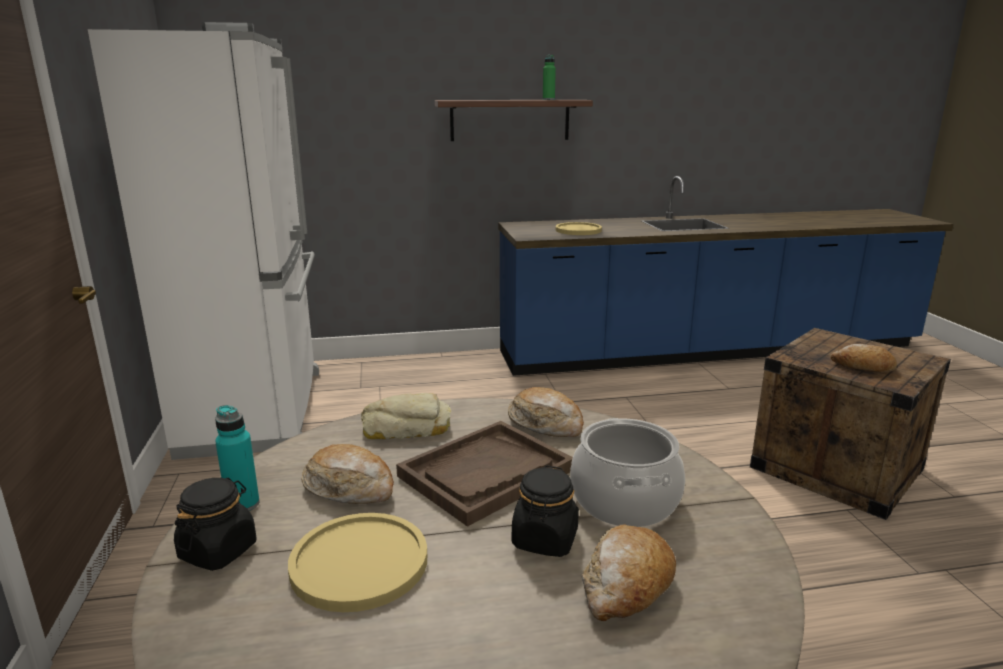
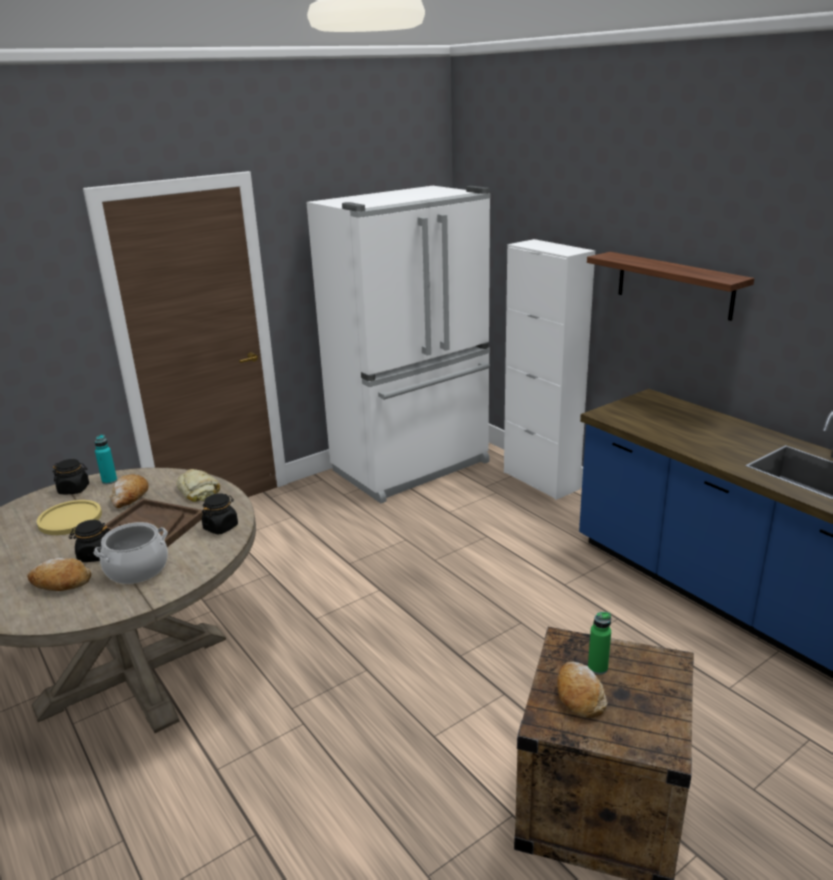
camera: 65 degrees right, 5 degrees up
bread [508,387,584,437] -> black jar [202,493,238,535]
green bottle [543,55,556,100] -> green bottle moved to [588,612,611,675]
yellow plate [556,222,602,235] -> none
none -> white cabinet [504,239,595,500]

